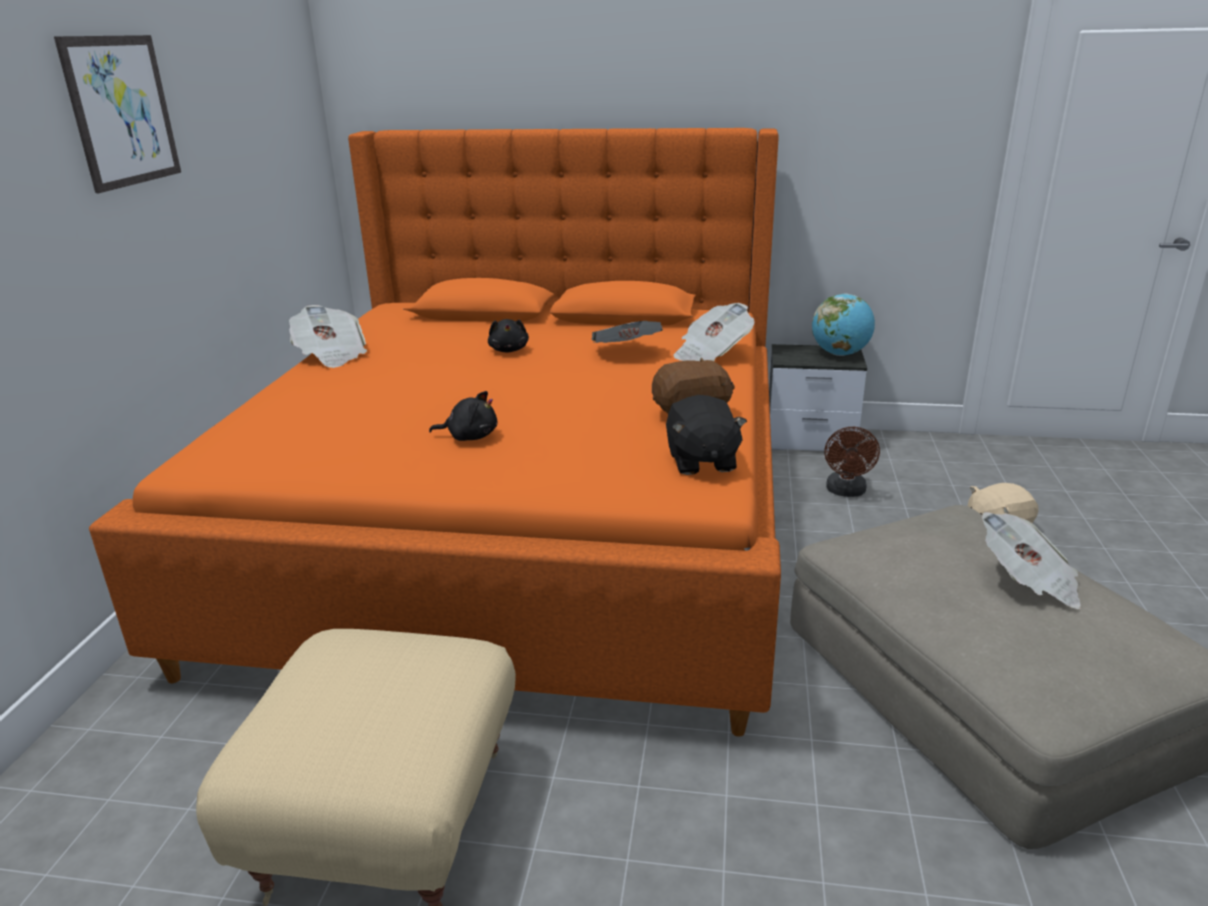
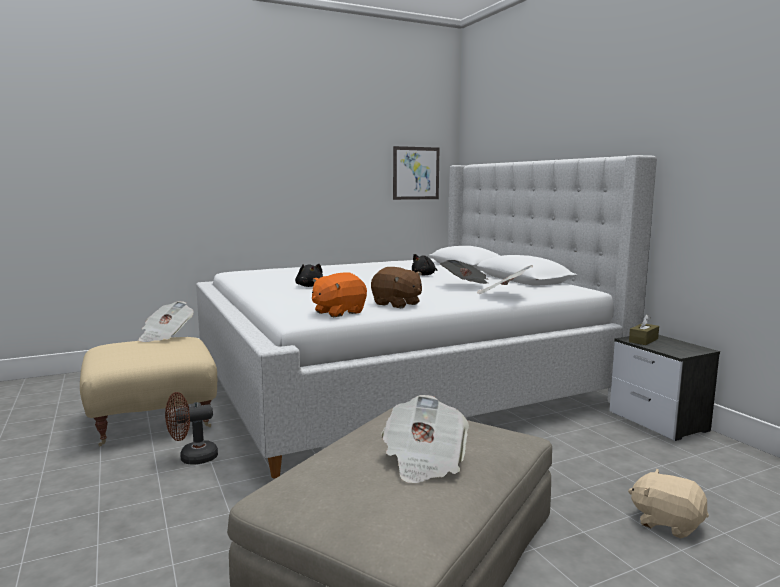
camera: 55 degrees right, 15 degrees down
picture [54,35,181,193] -> picture moved to [393,146,439,200]
orange bed [89,128,781,737] -> white bed [196,155,657,478]
newspaper [289,305,367,368] -> newspaper moved to [138,301,194,342]
black plush toy [666,395,747,475] -> orange plush toy [312,272,367,317]
globe [812,293,875,356] -> none
brown fan [824,427,880,497] -> brown fan moved to [165,392,218,465]
none -> brown tissue box [629,314,659,345]

